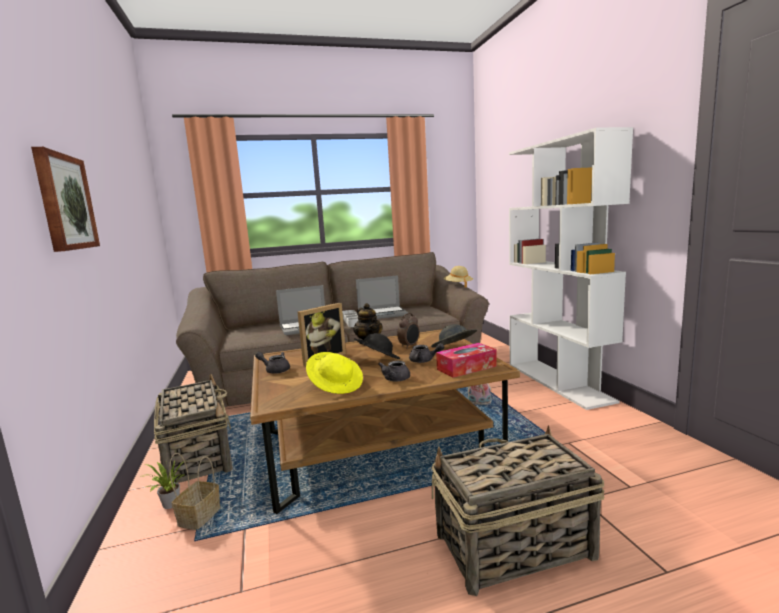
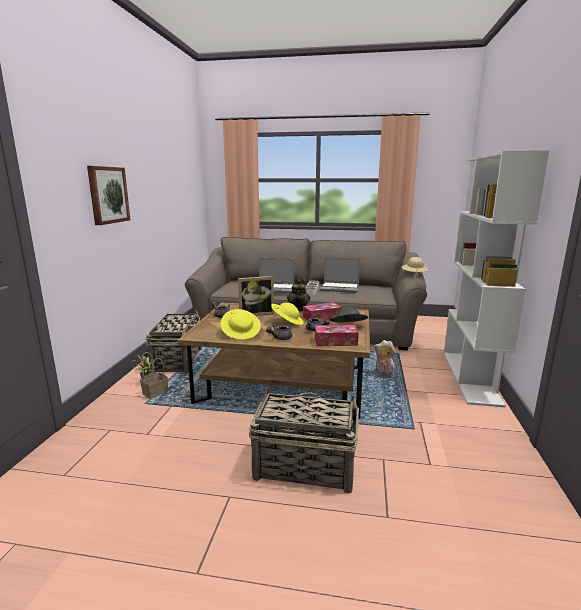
camera: 25 degrees right, 5 degrees up
black hat [354,333,400,359] -> yellow hat [271,303,304,325]
alarm clock [397,313,419,349] -> tissue box [303,302,342,321]

